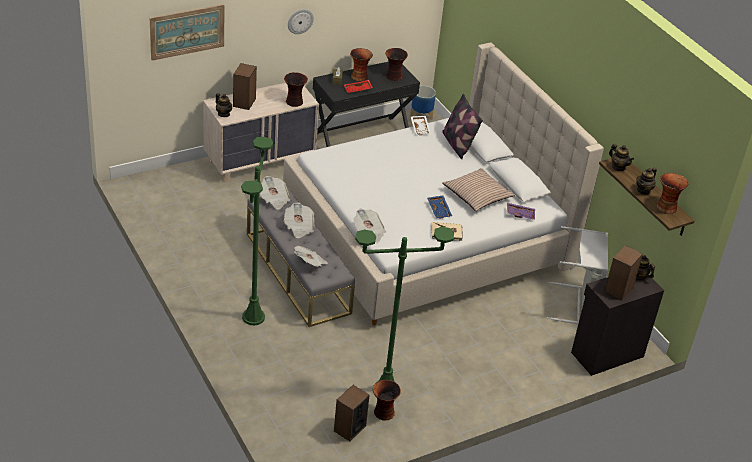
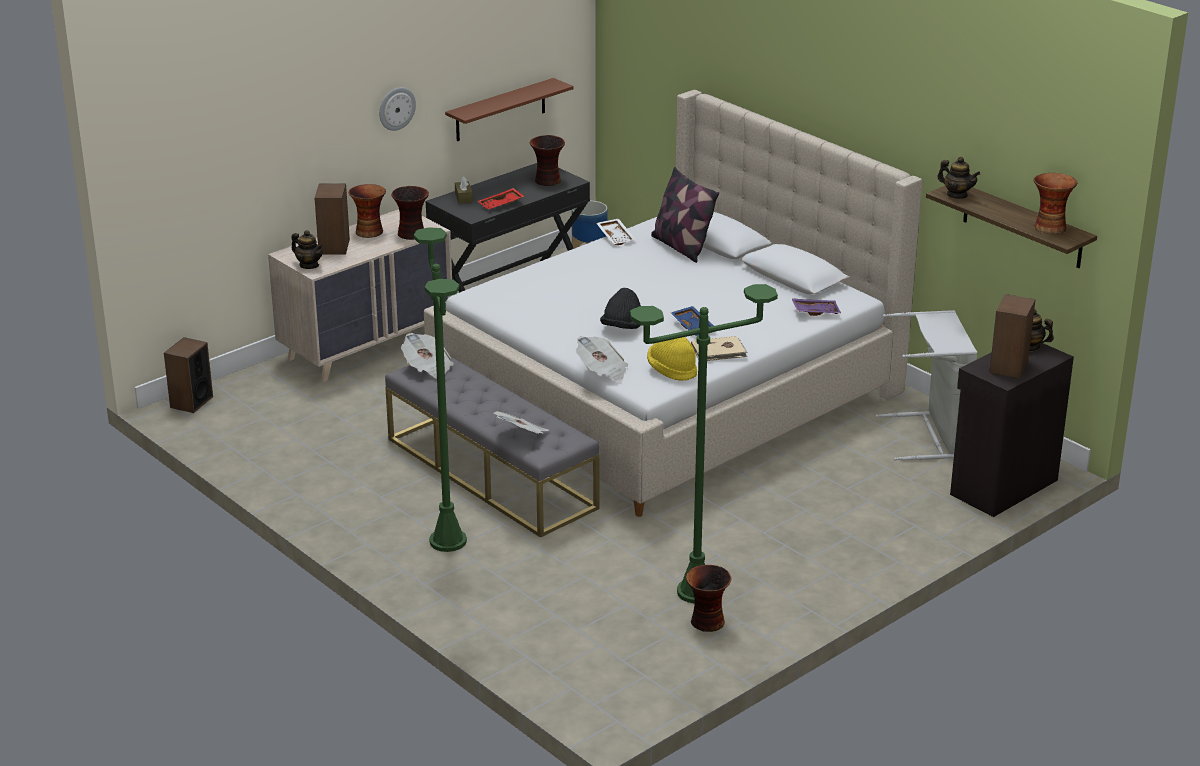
camera: 10 degrees left, 10 degrees down
picture [150,4,224,61] -> none
newspaper [284,202,314,238] -> none
speaker [334,385,370,441] -> speaker moved to [164,337,213,413]
vase [350,48,373,82] -> vase moved to [349,184,386,238]
pillow [443,168,515,211] -> none
teapot [636,168,657,195] -> none
none -> brown shelf [445,78,574,141]
none -> black hat [600,288,641,329]
none -> yellow hat [647,337,697,381]

